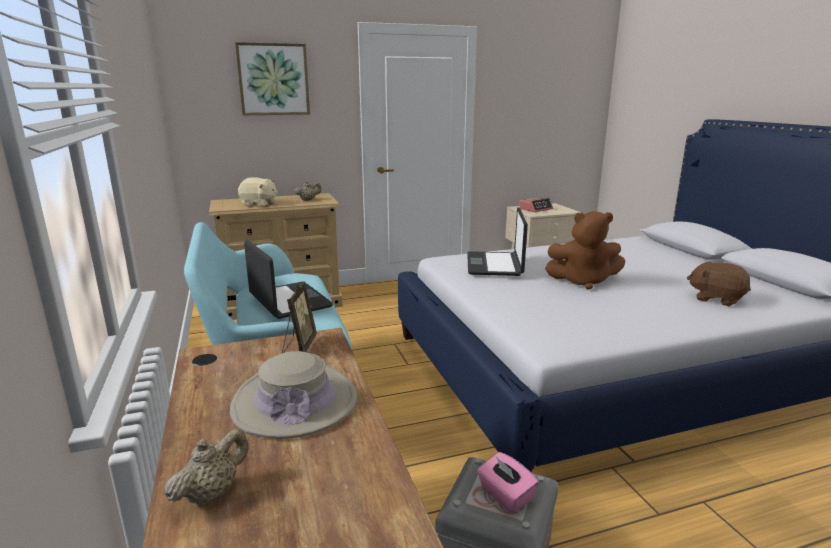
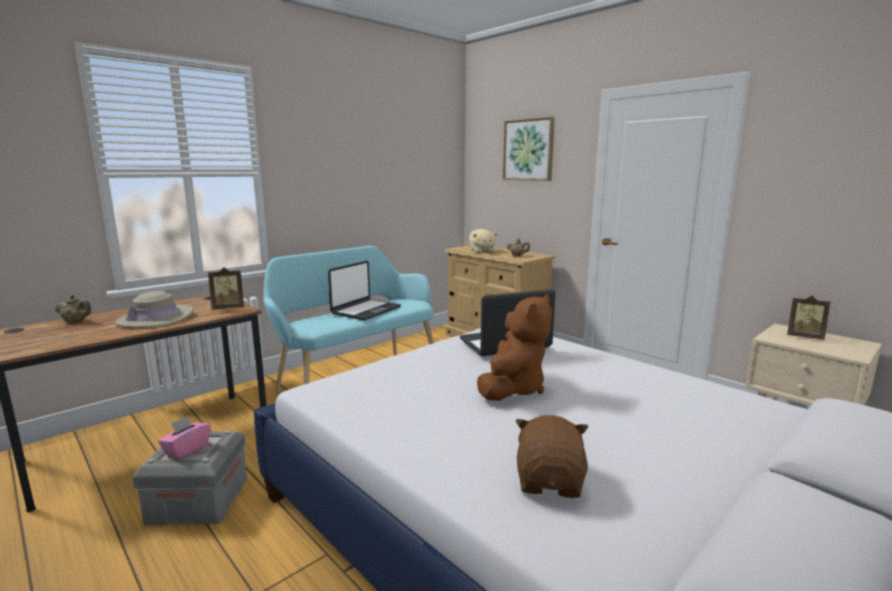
camera: 65 degrees right, 5 degrees down
alarm clock [519,198,553,212] -> picture frame [787,296,830,340]
brown plush toy [545,211,625,290] -> brown plush toy turned 135 degrees counterclockwise [477,294,552,401]

